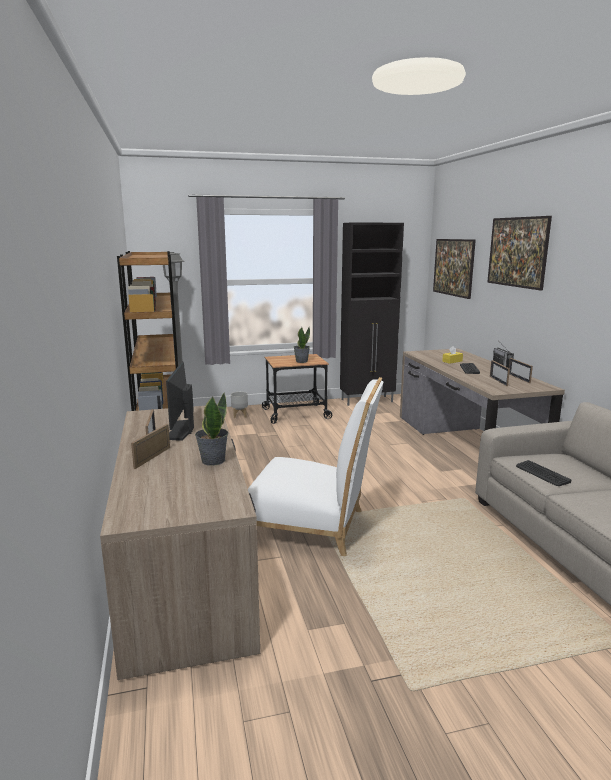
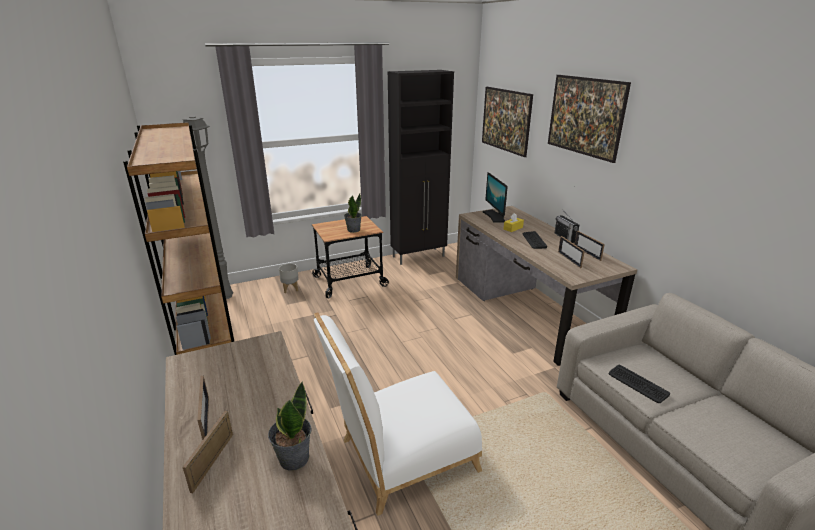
camera: 10 degrees left, 10 degrees up
monitor [166,361,194,441] -> monitor moved to [483,172,508,223]
white chair [248,377,384,556] -> white chair turned 150 degrees clockwise [314,312,482,516]

